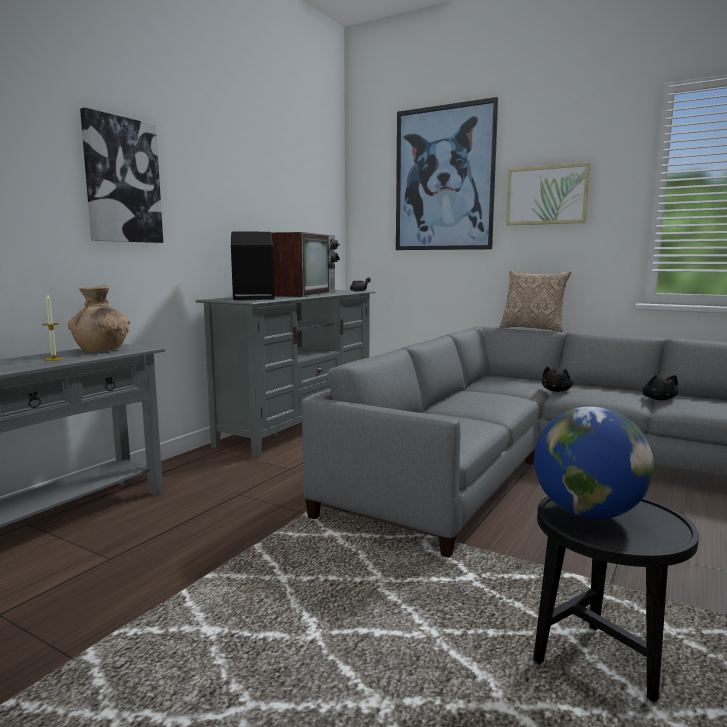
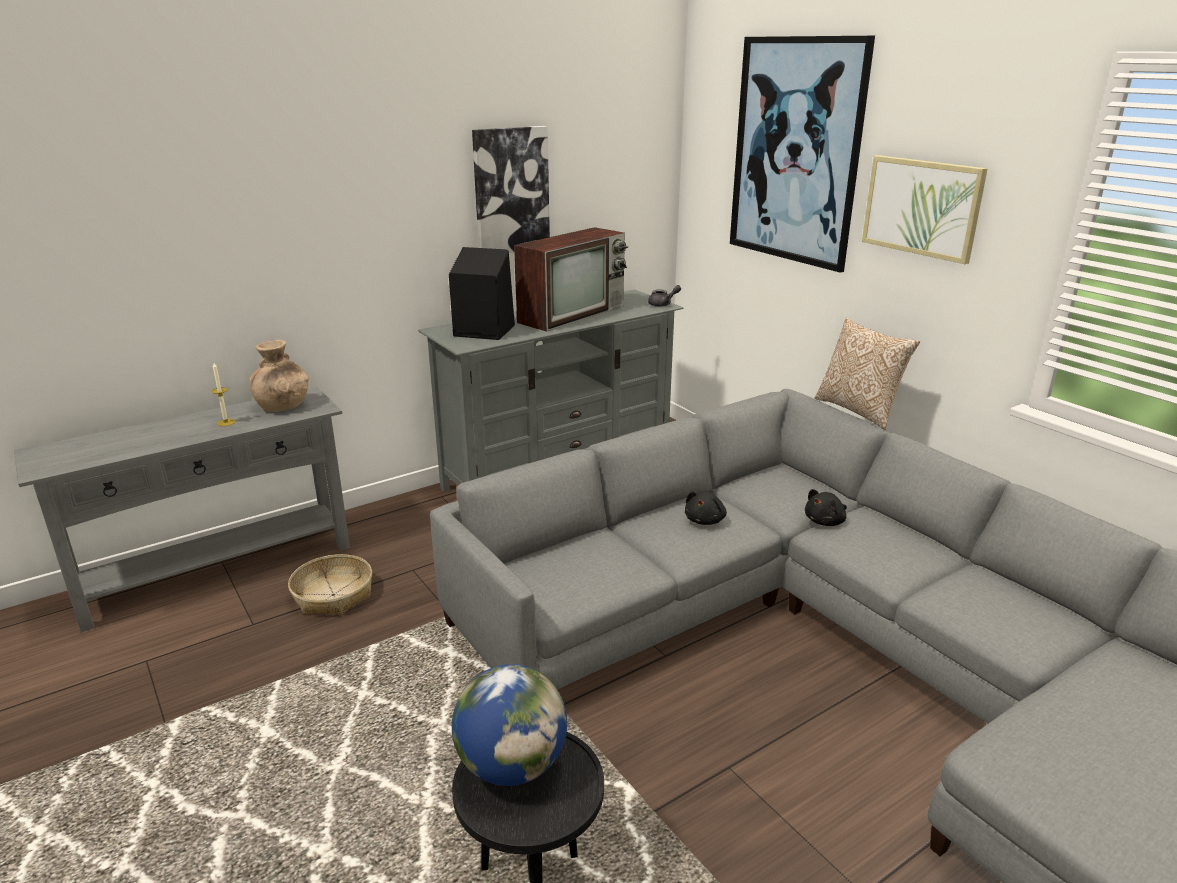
camera: 25 degrees right, 15 degrees up
picture [80,108,163,243] -> picture moved to [472,126,550,253]
black plush toy [642,375,678,400] -> black plush toy moved to [685,491,727,525]
none -> basket [288,554,372,615]

